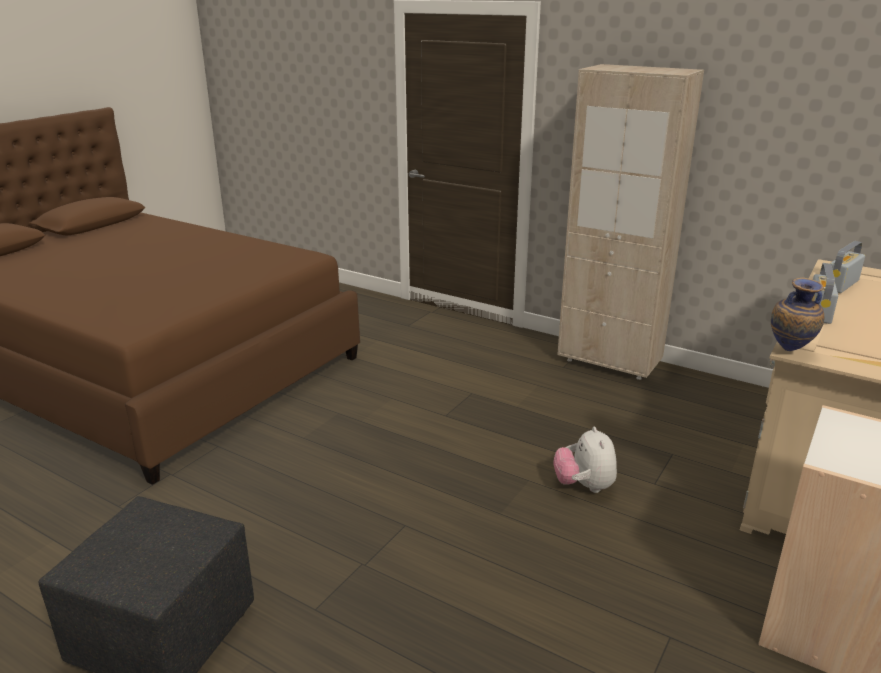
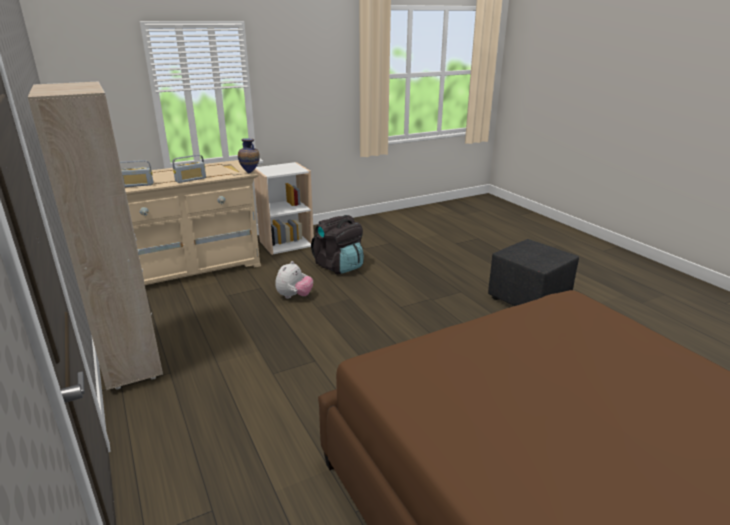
camera: 150 degrees left, 0 degrees up
none -> black backpack [311,215,364,274]

